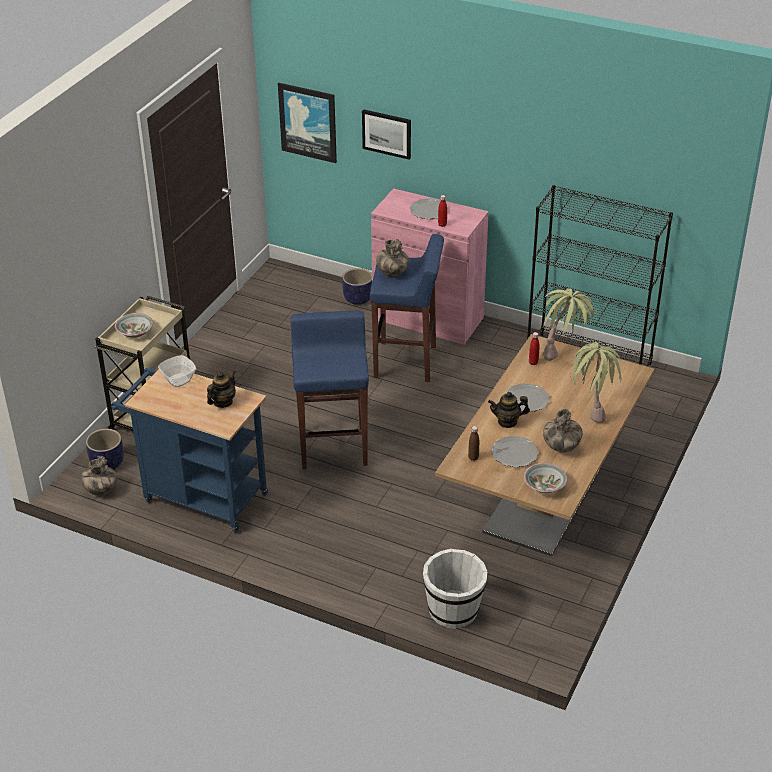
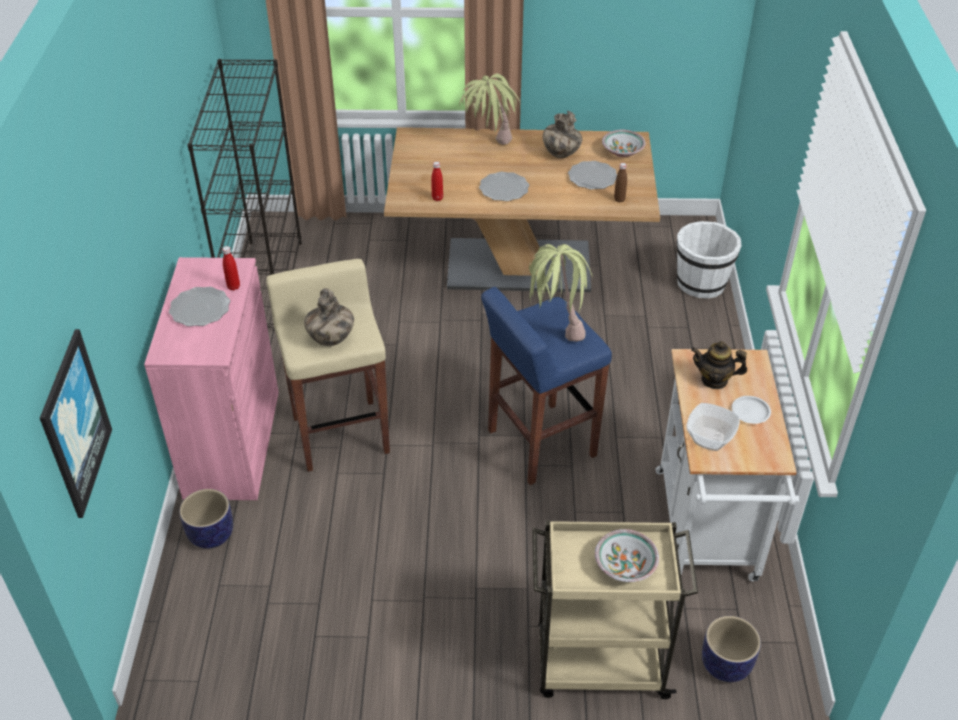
camera: 115 degrees left, 5 degrees up
vase [81,456,117,496] -> none
blue cart [111,368,268,533] -> white cart [655,349,799,581]
picture [362,109,411,160] -> none
blue stool [370,234,444,382] -> beige stool [266,259,390,472]
teapot [488,392,530,428] -> none
potted plant [543,288,596,361] -> potted plant moved to [529,244,593,342]
none -> white plate [732,396,771,424]

